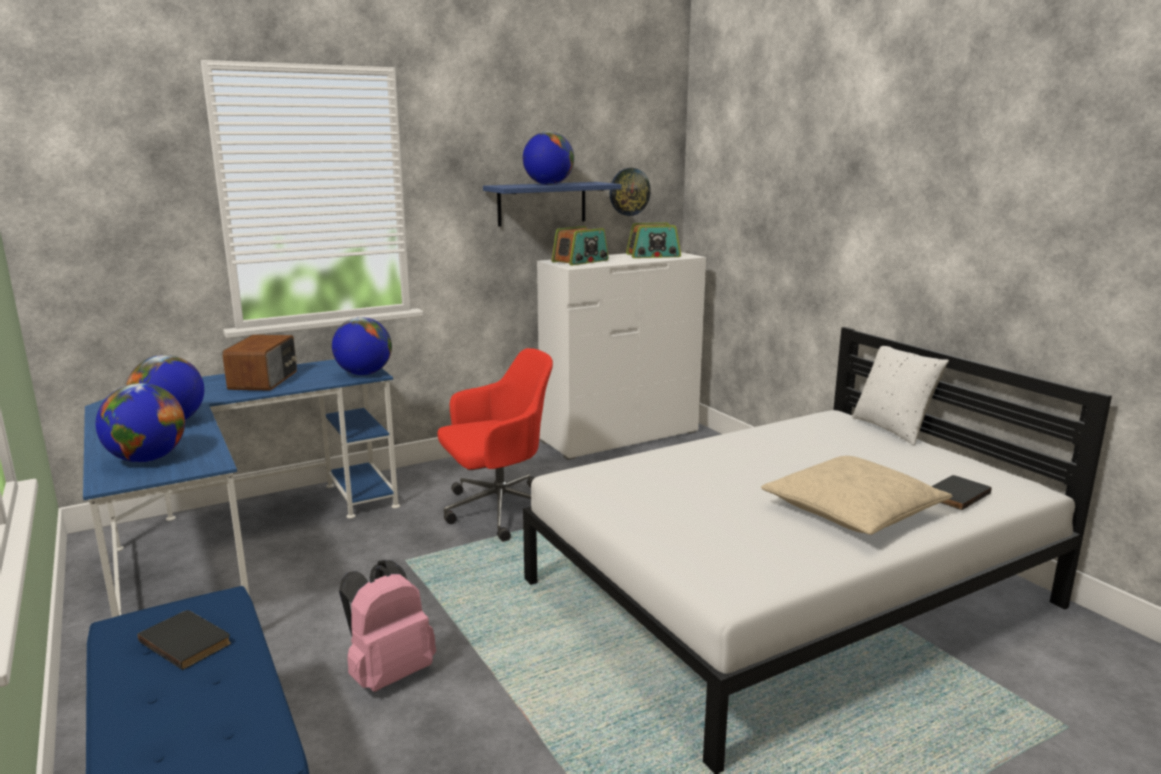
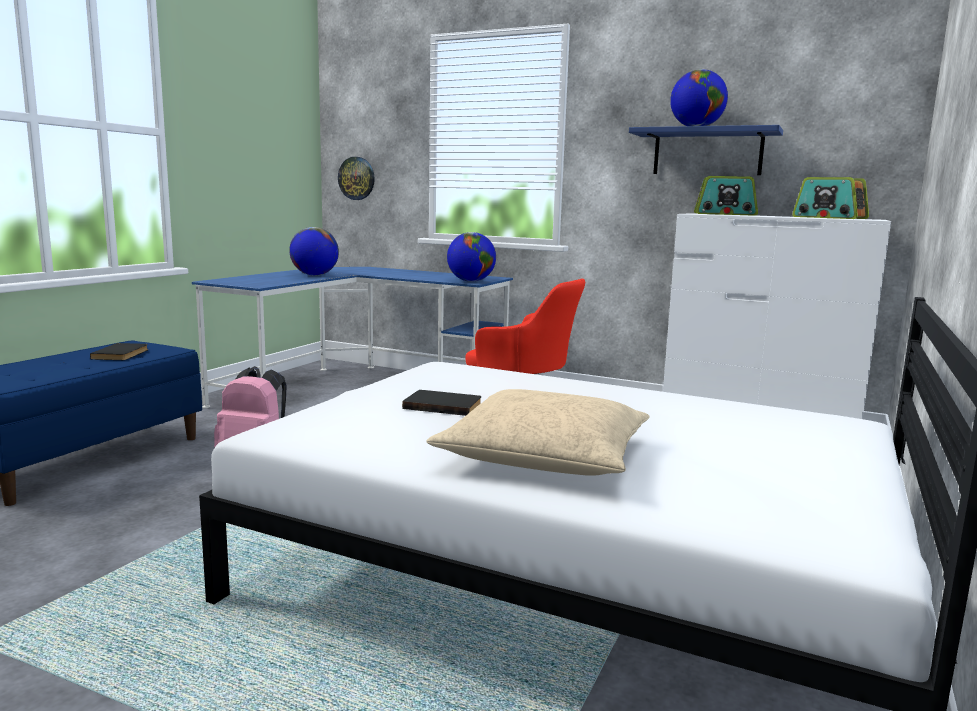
camera: 55 degrees right, 5 degrees down
globe [96,383,185,462] -> none
radio [222,335,297,391] -> none
wall clock [610,168,651,216] -> wall clock moved to [338,157,375,200]
white pillow [852,346,949,445] -> none
black book [931,475,992,510] -> black book moved to [402,390,482,416]

